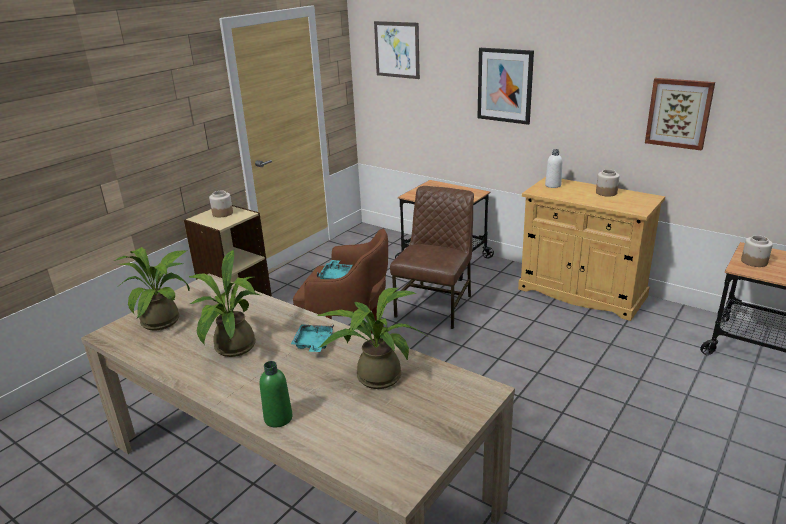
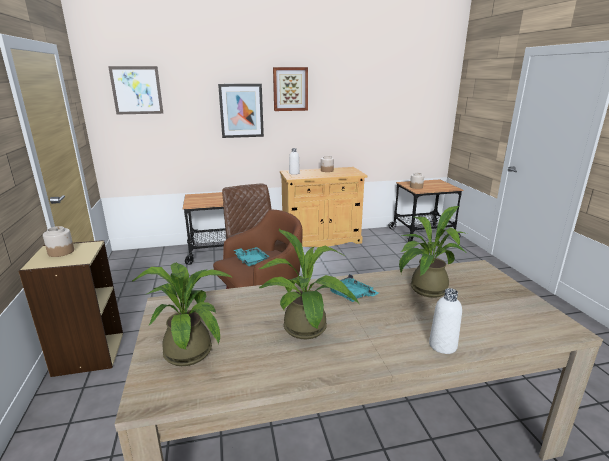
camera: 50 degrees left, 5 degrees down
green bottle [260,361,293,428] -> white bottle [429,288,462,354]
picture [645,78,715,151] -> picture moved to [273,67,308,111]

